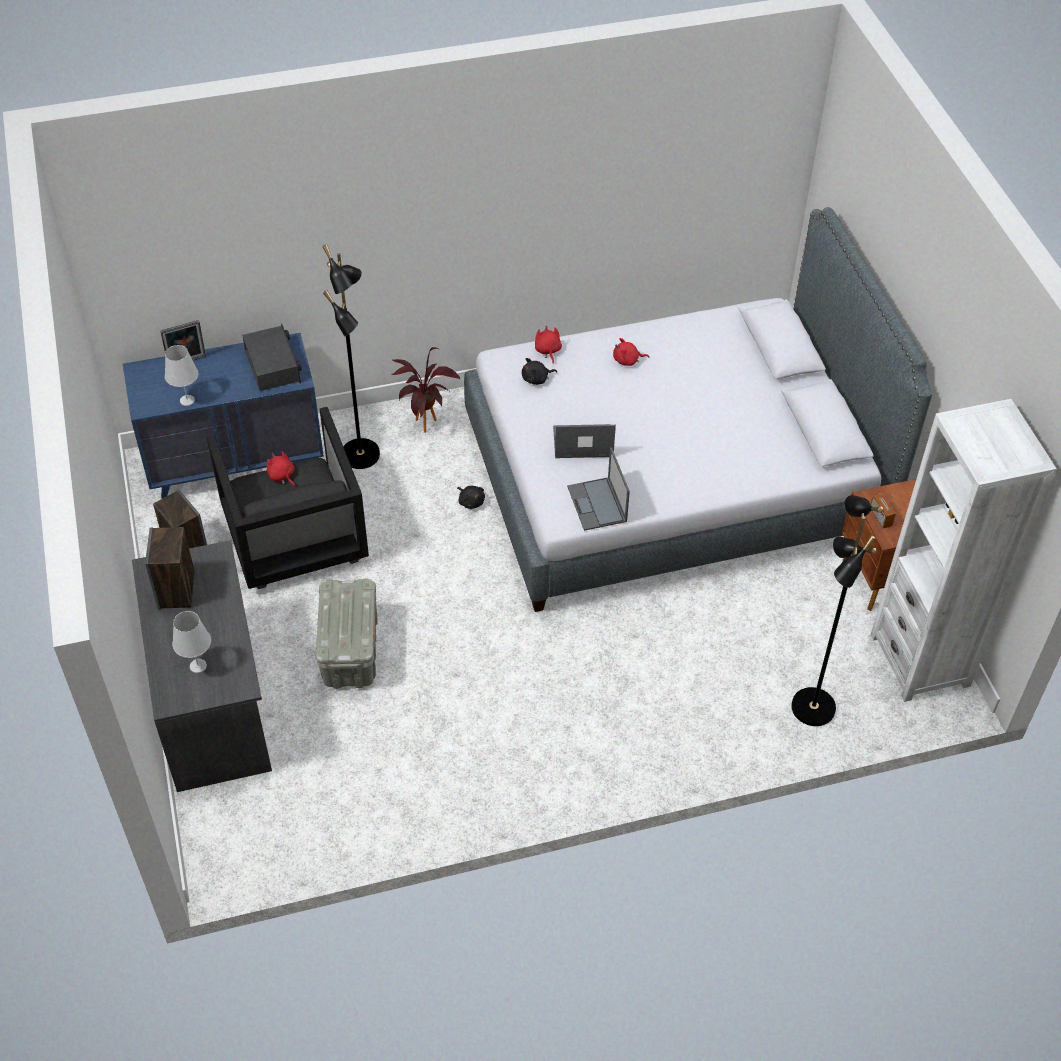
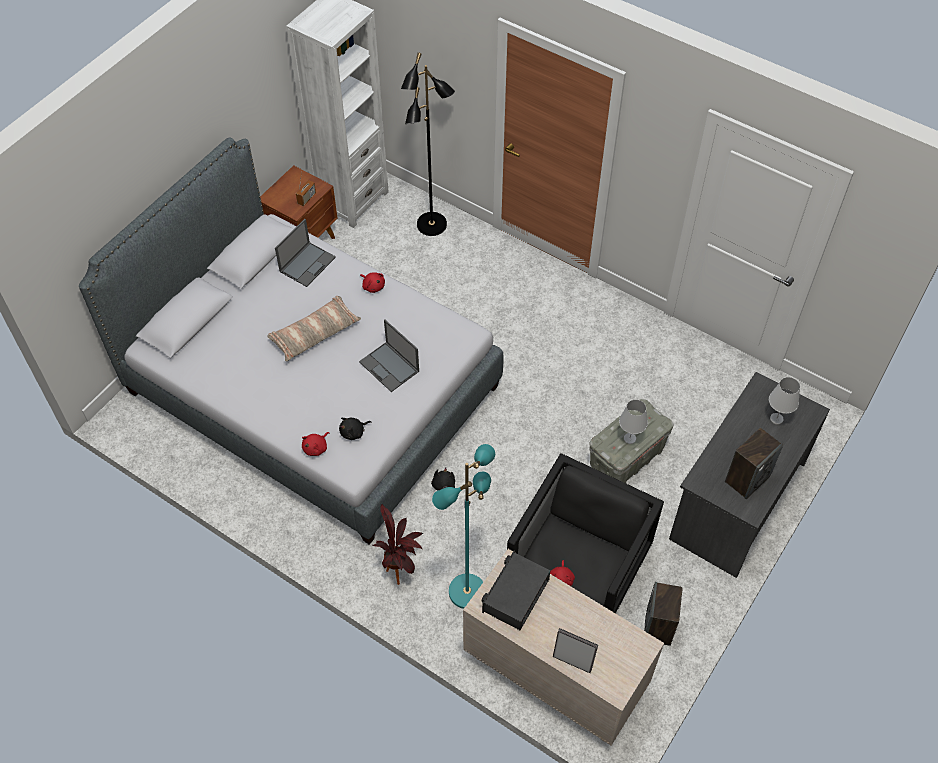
camera: 130 degrees left, 5 degrees up
blue dresser [123,333,324,499] -> beige dresser [463,549,664,746]
white table lamp [165,345,199,406] -> white table lamp moved to [619,399,648,444]
black floor lamp [323,245,380,469] -> turquoise floor lamp [432,444,495,609]
black plush toy [522,358,557,385] -> black plush toy turned 120 degrees clockwise [339,418,371,440]
laptop [567,447,630,531] -> laptop moved to [275,219,336,287]
red plush toy [613,338,649,366] -> red plush toy moved to [360,272,385,293]
none -> pillow [268,296,361,361]

